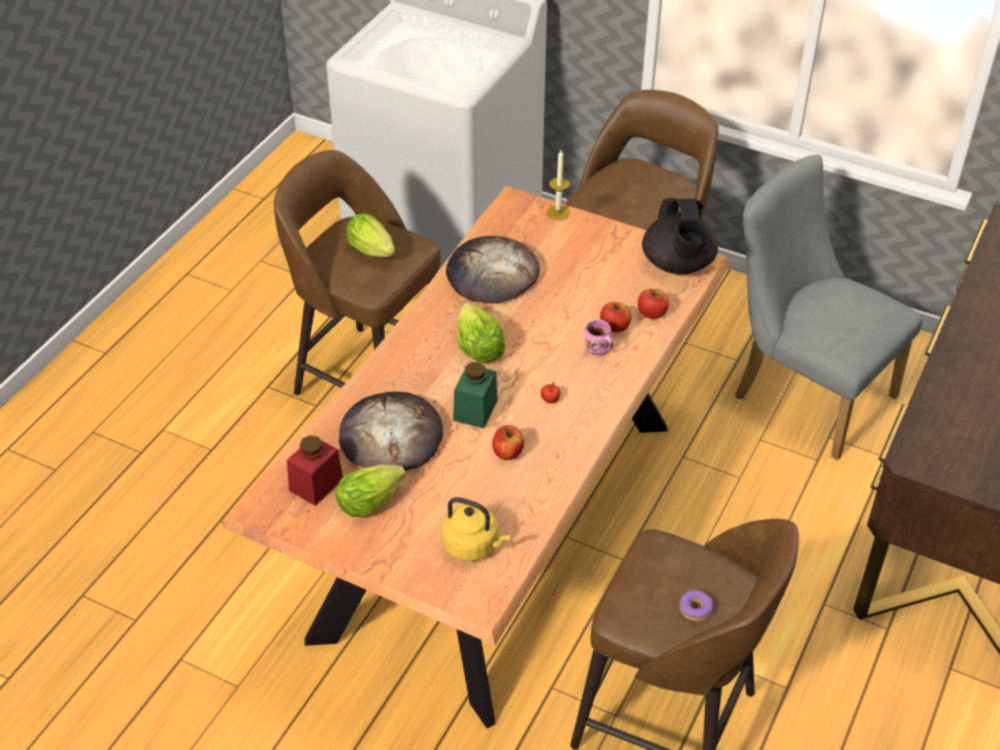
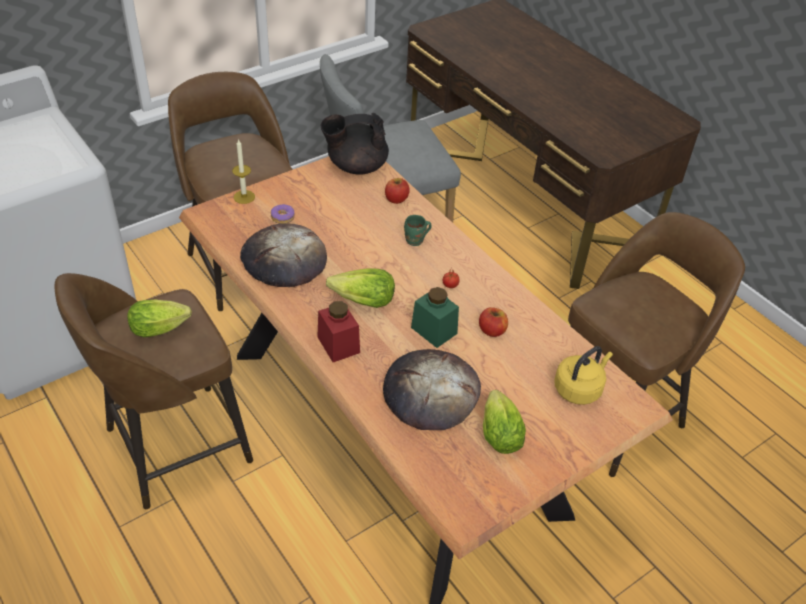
camera: 65 degrees left, 0 degrees up
red jar [287,435,343,506] -> red jar moved to [318,301,360,362]
pink mug [585,320,613,356] -> green mug [404,215,432,246]
apple [600,302,632,332] -> none
black teapot [642,198,718,275] -> black teapot turned 150 degrees clockwise [321,113,389,175]
donut [680,590,713,622] -> donut moved to [271,204,295,224]

